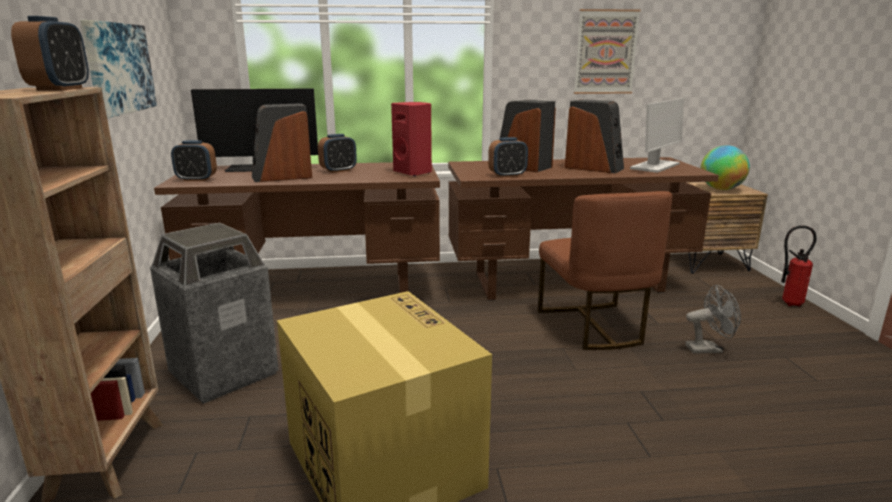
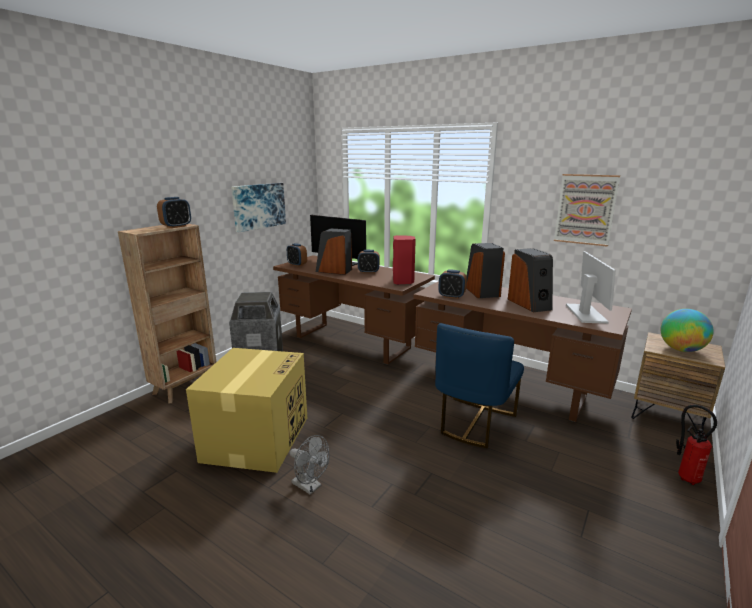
camera: 40 degrees right, 0 degrees up
brown chair [538,191,672,350] -> blue chair [435,323,524,448]
monitor [630,98,684,173] -> monitor turned 75 degrees counterclockwise [566,251,616,324]
grey fan [685,285,741,354] -> grey fan moved to [290,435,329,495]

